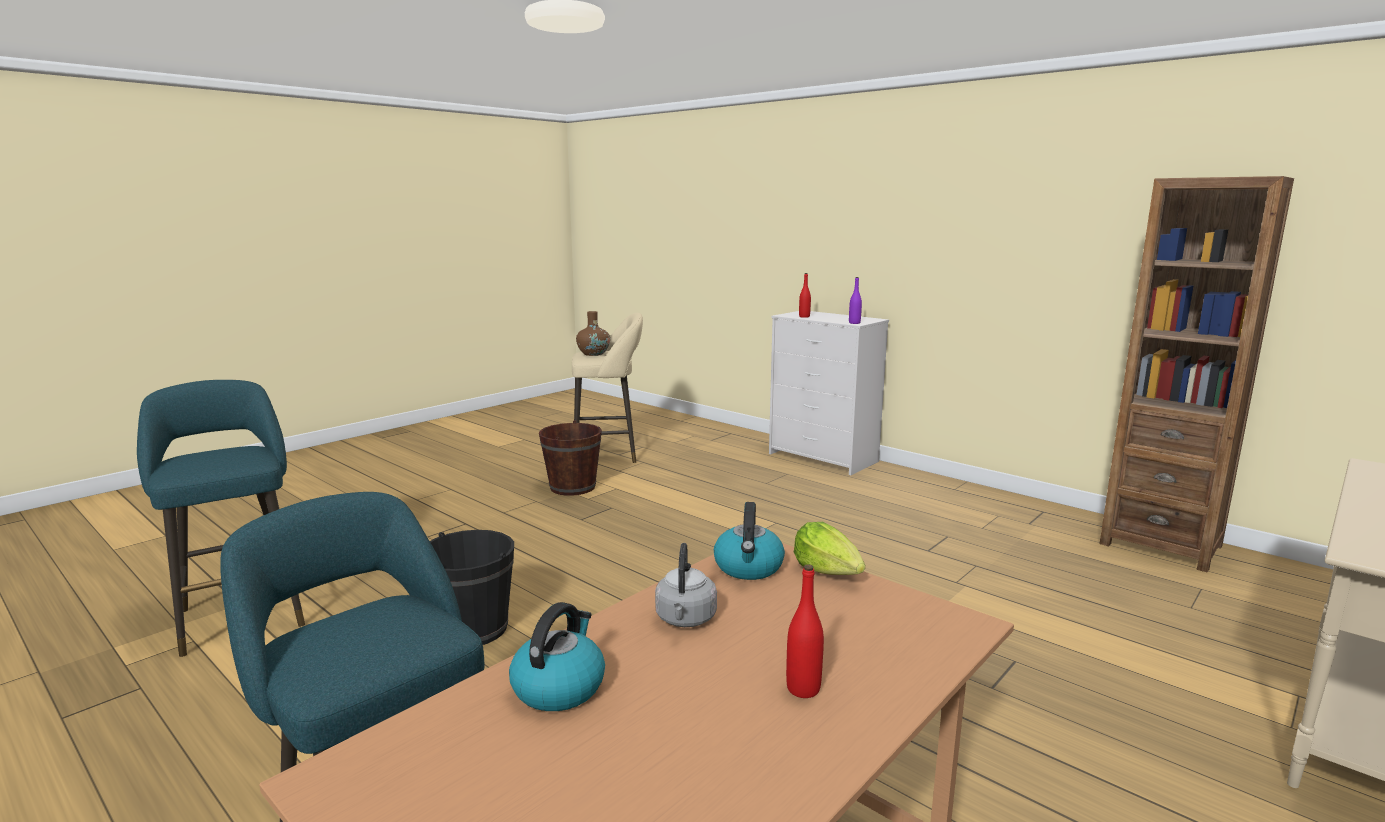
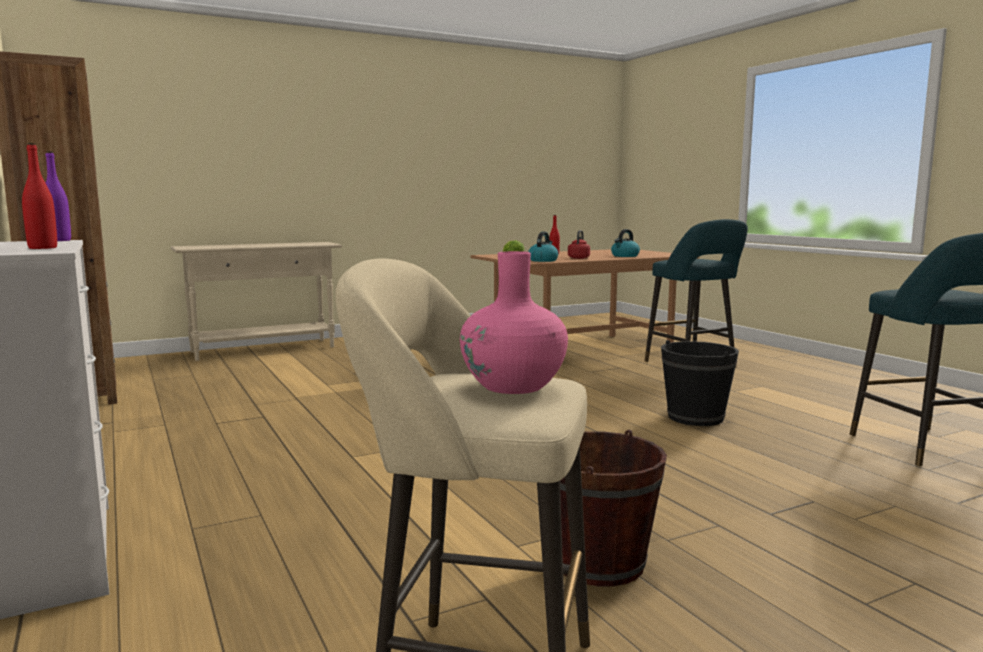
camera: 160 degrees left, 5 degrees down
brown vase [576,311,610,356] -> pink vase [460,251,568,394]
grey kettle [655,543,717,627] -> red kettle [568,230,590,259]

